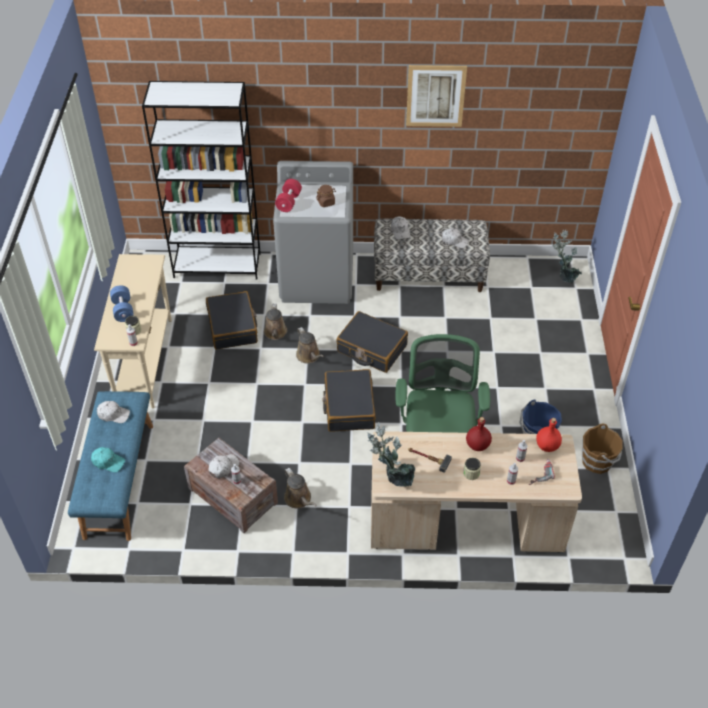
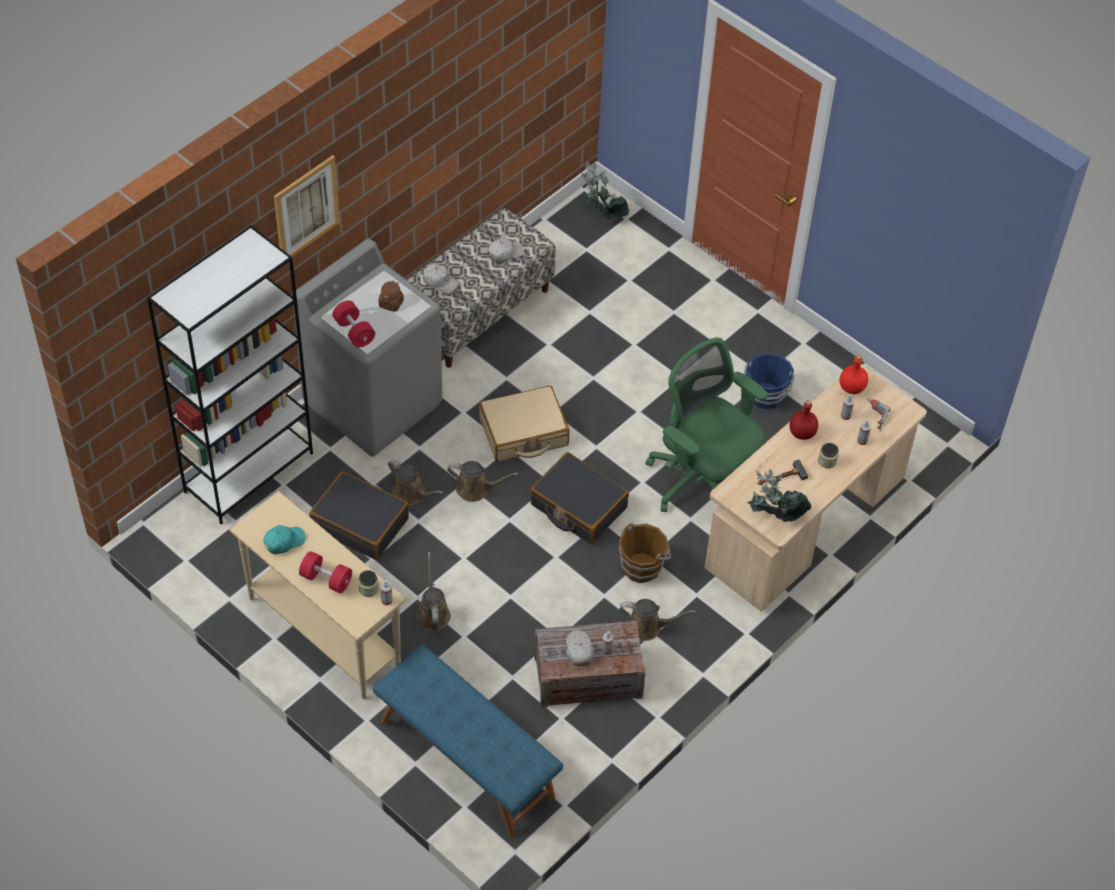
camera: 50 degrees left, 5 degrees up
turquoise cap [91,447,125,472] -> turquoise cap moved to [263,525,306,554]
white cap [97,401,130,423] -> none
blue dumbbell [110,285,134,322] -> red dumbbell [299,551,352,593]
black suitcase [336,311,408,373] -> beige suitcase [479,386,569,462]
picture [406,65,467,127] -> picture moved to [274,155,340,257]
brown bucket [582,424,623,474] -> brown bucket moved to [619,523,671,583]
none -> brown watering can [416,552,451,631]

